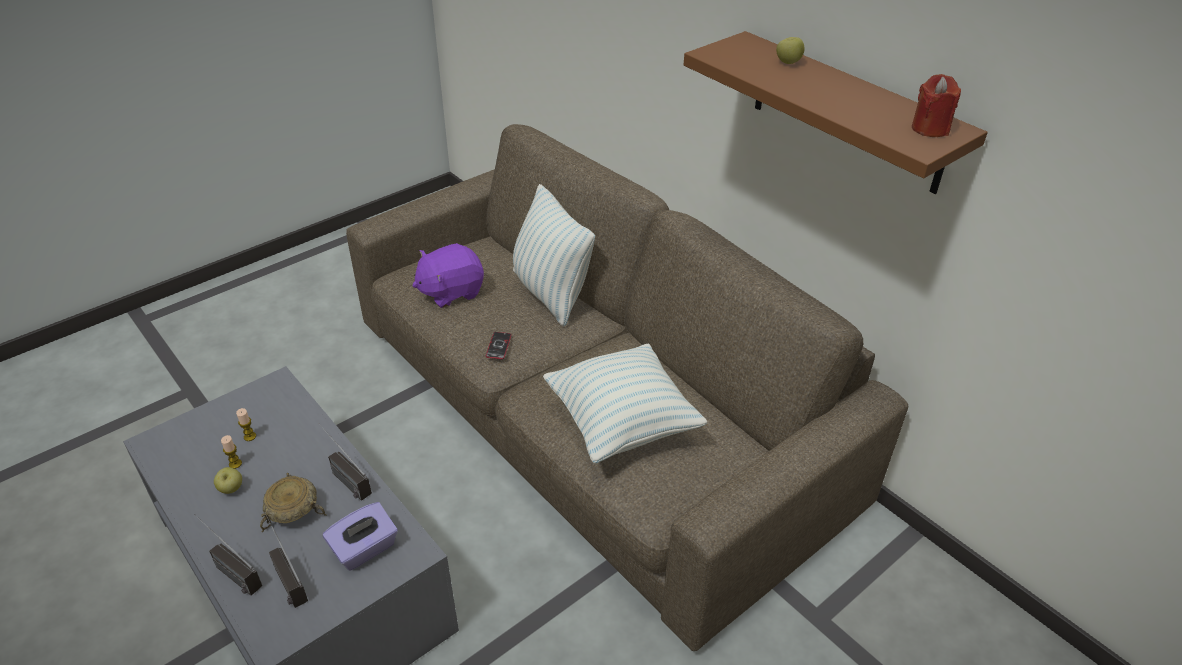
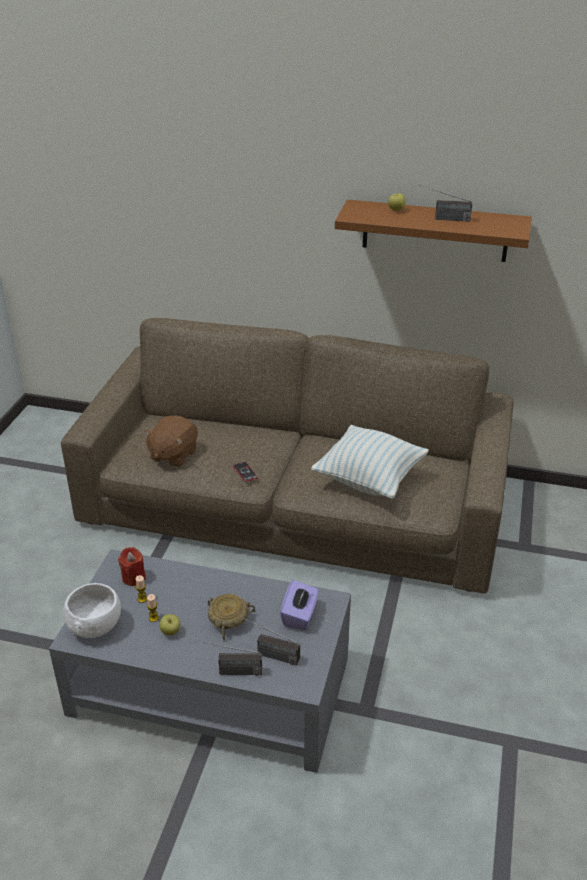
camera: 35 degrees left, 5 degrees down
radio [318,423,372,501] -> radio moved to [419,185,472,222]
purple plush toy [413,243,484,308] -> brown plush toy [143,415,198,467]
pillow [513,184,595,326] -> none
red candle [912,74,961,137] -> red candle moved to [118,547,146,586]
none -> white bowl [63,583,121,638]

